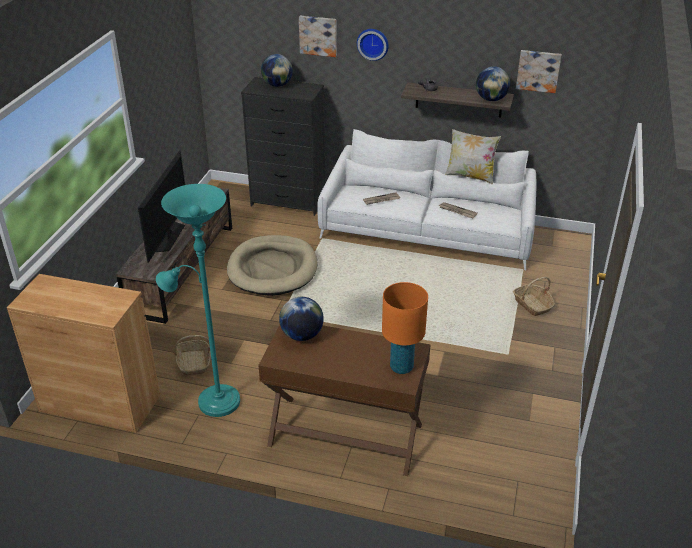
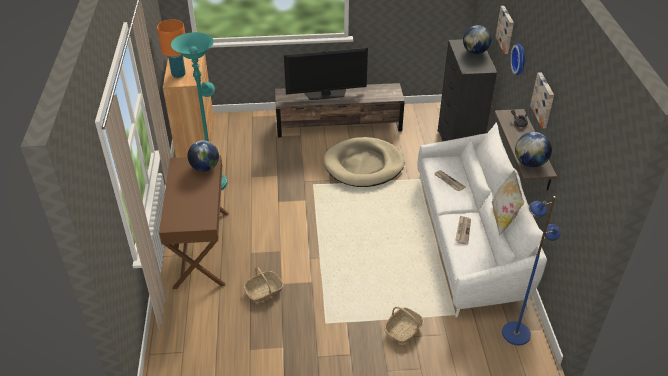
camera: 70 degrees right, 5 degrees up
basket [174,335,211,376] -> basket moved to [243,267,283,303]
orange table lamp [382,282,428,374] -> orange table lamp moved to [157,19,186,78]
picture [516,50,562,93] -> picture moved to [530,72,554,129]
none -> blue floor lamp [502,196,561,345]

